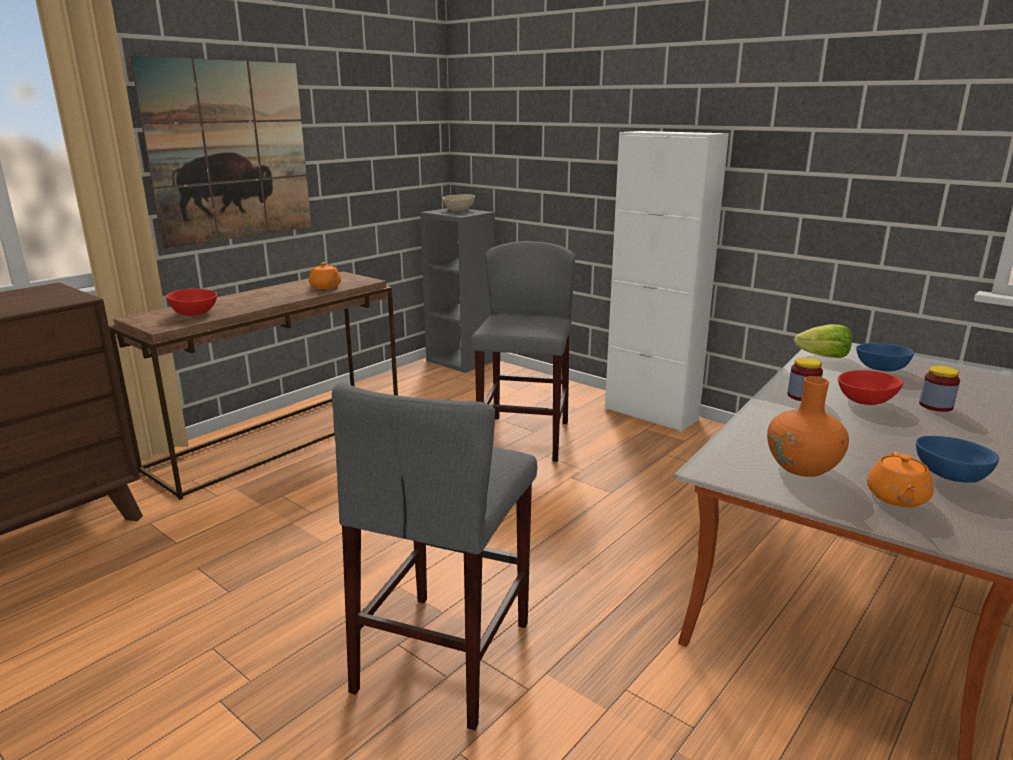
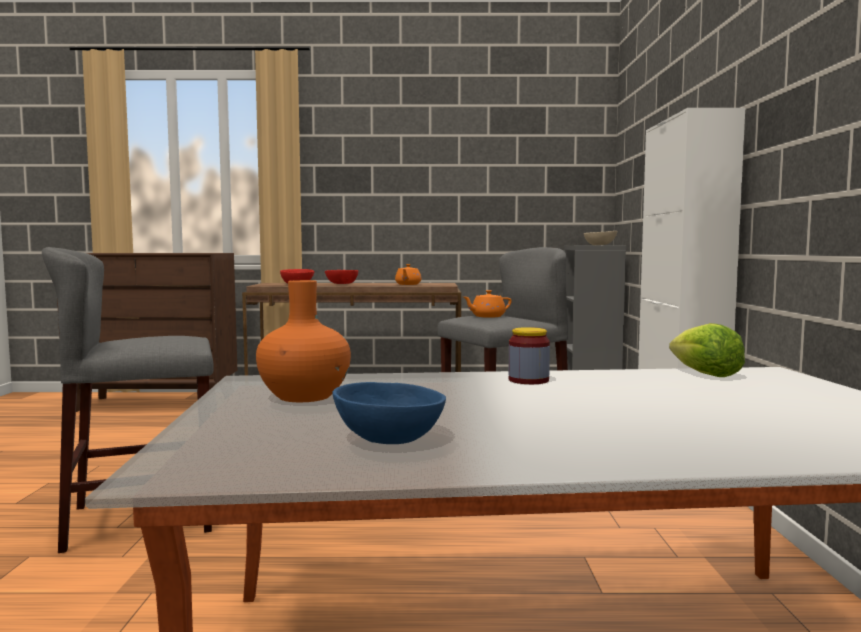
camera: 50 degrees right, 15 degrees down
picture [130,56,312,248] -> none
red bowl [838,370,903,405] -> red bowl moved to [325,270,358,284]
blue bowl [856,343,914,371] -> none
orange teapot [867,452,934,507] -> orange teapot moved to [464,290,512,318]
jar [919,366,960,412] -> none

